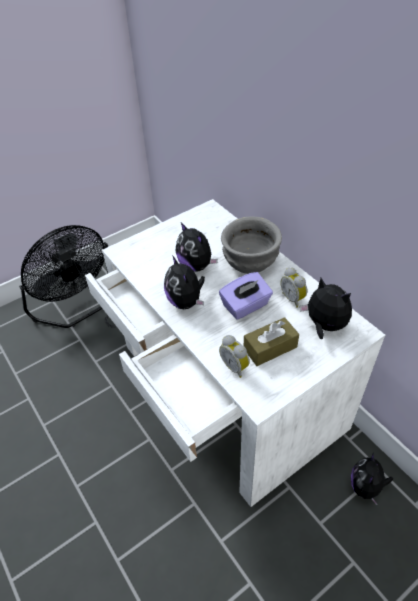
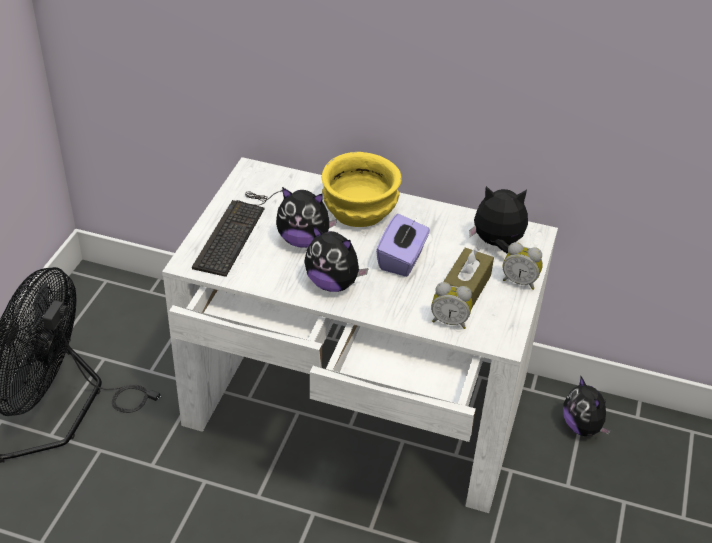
camera: 40 degrees left, 5 degrees down
grey bowl [221,217,282,274] -> yellow bowl [322,152,402,227]
alarm clock [281,267,307,308] -> alarm clock moved to [503,242,543,290]
none -> keyboard [192,190,283,277]

